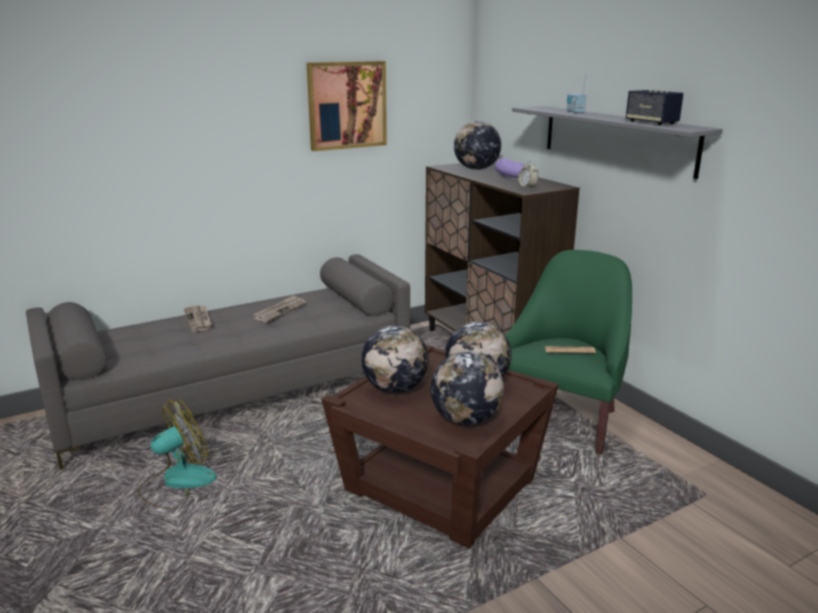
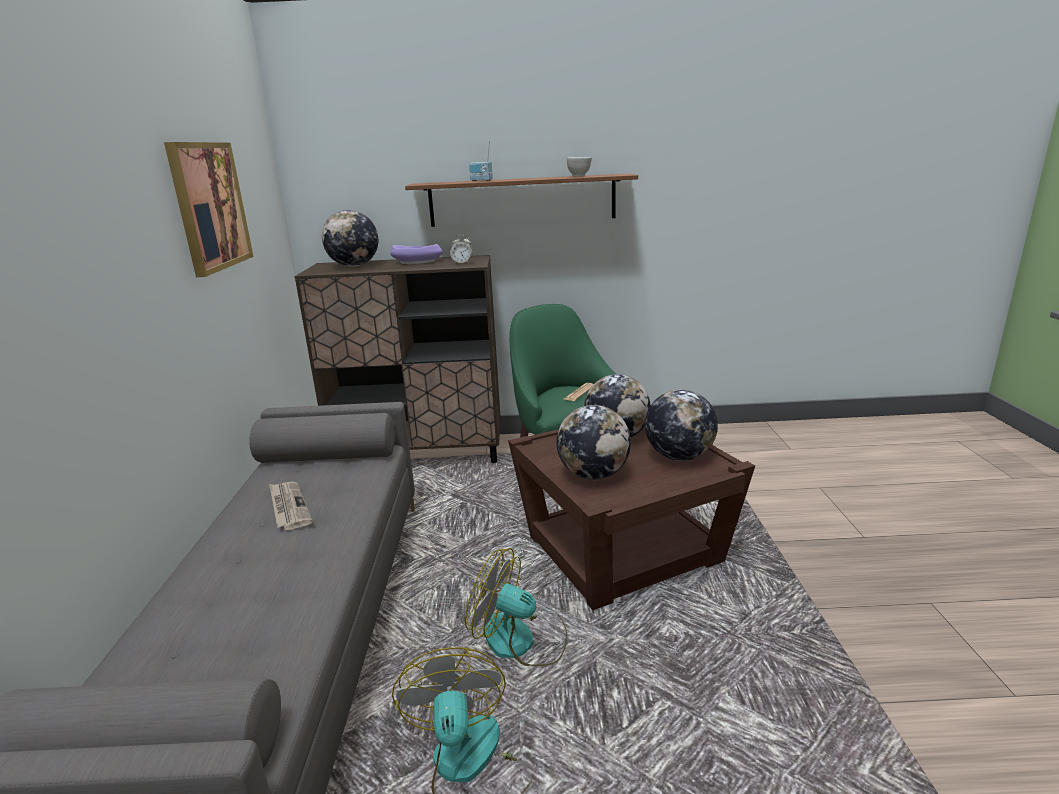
camera: 60 degrees left, 0 degrees up
newspaper [184,305,212,332] -> none
grey shelf [512,106,723,179] -> brown shelf [405,173,638,227]
speaker [626,90,684,125] -> white bowl [567,157,592,176]
none -> fan [465,548,567,666]

